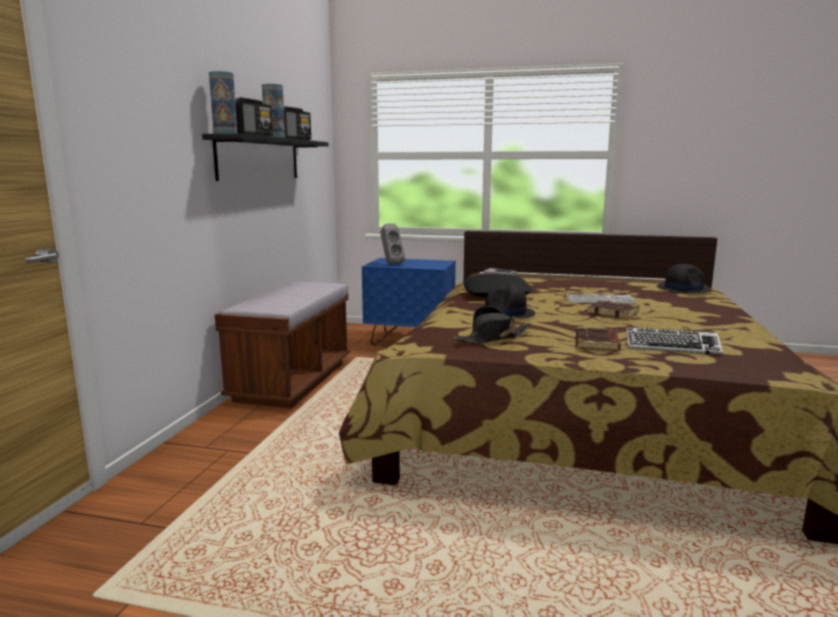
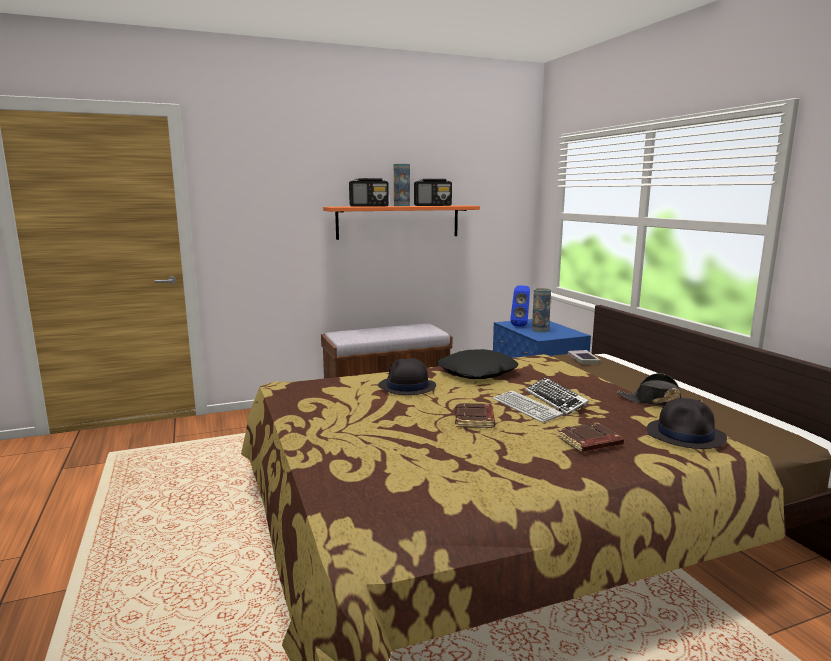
camera: 55 degrees right, 0 degrees up
black shelf [202,133,329,181] -> orange shelf [323,205,480,240]
vase [209,71,238,134] -> vase moved to [532,288,551,333]
grey speaker [380,223,405,265] -> blue speaker [510,286,530,327]
black hat [453,306,531,344] -> black hat moved to [617,373,703,406]
brown book [576,327,621,351] -> brown book moved to [557,422,624,452]
keyboard [626,327,723,355] -> keyboard moved to [526,378,589,415]

